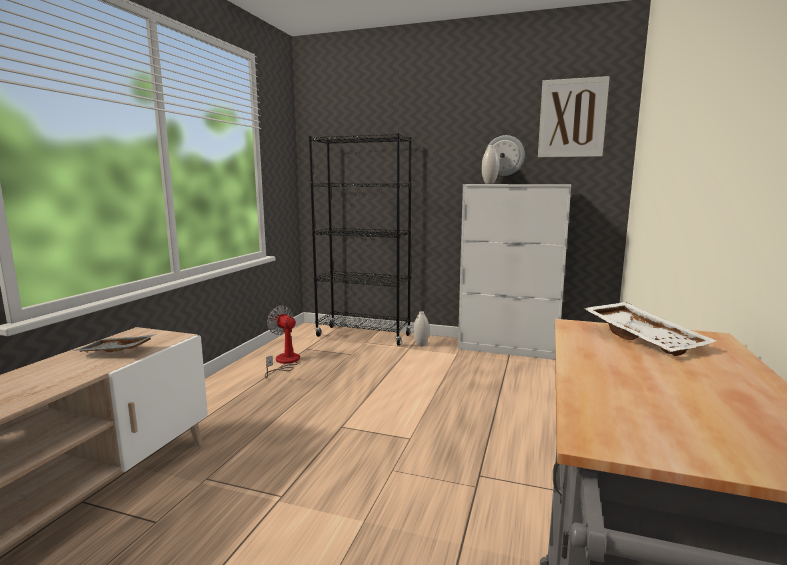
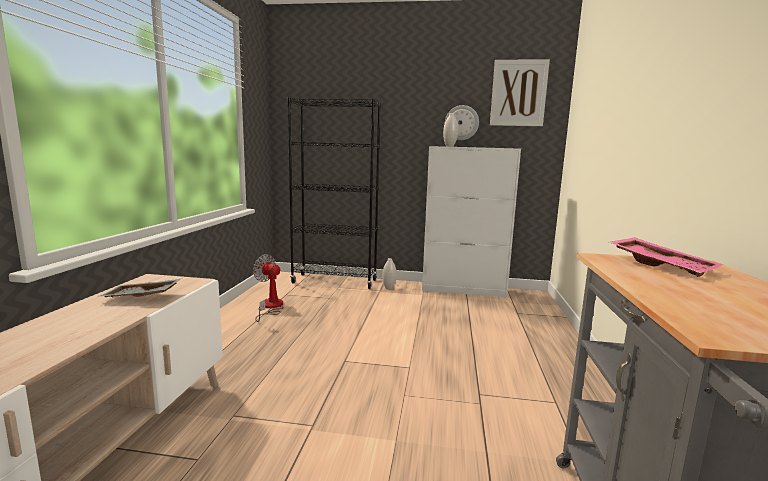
camera: 10 degrees left, 0 degrees up
white tray [583,302,716,356] -> pink tray [609,238,723,277]

